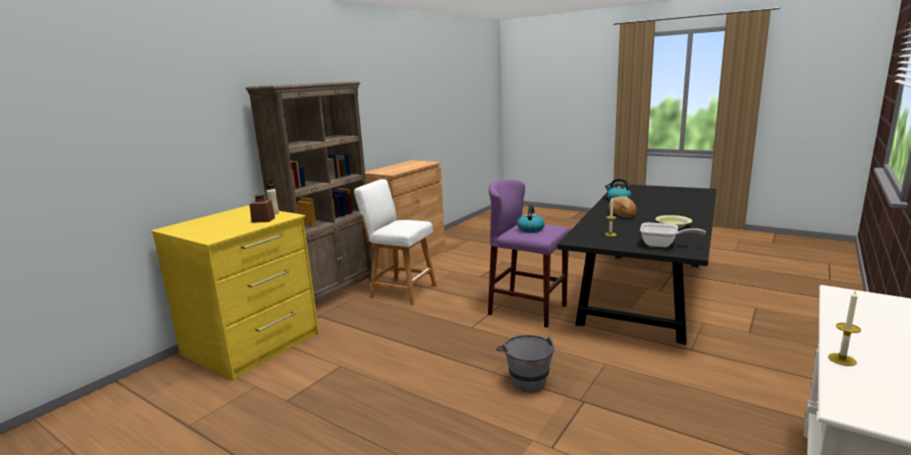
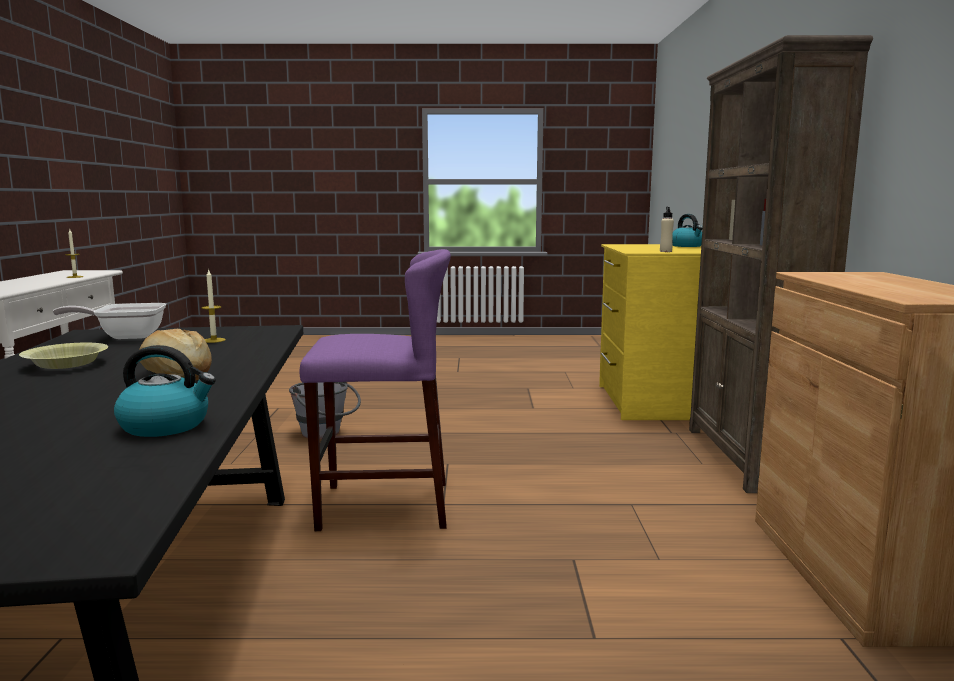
camera: 145 degrees right, 5 degrees down
brown jar [250,194,275,222] -> none
white stool [354,179,437,306] -> none
kettle [517,204,545,233] -> kettle moved to [672,214,703,247]

